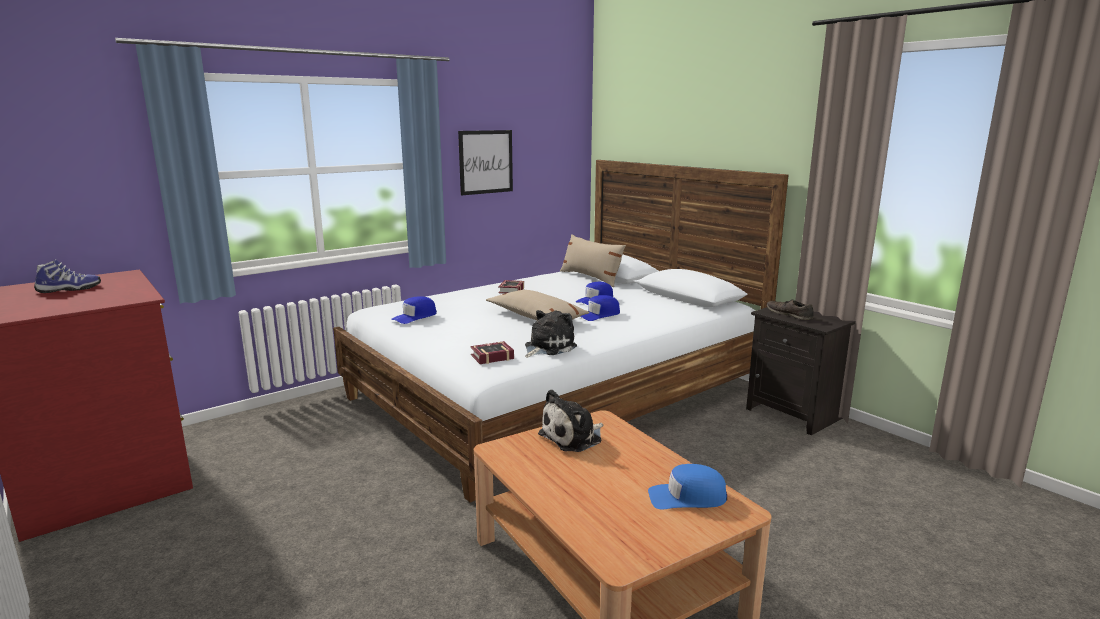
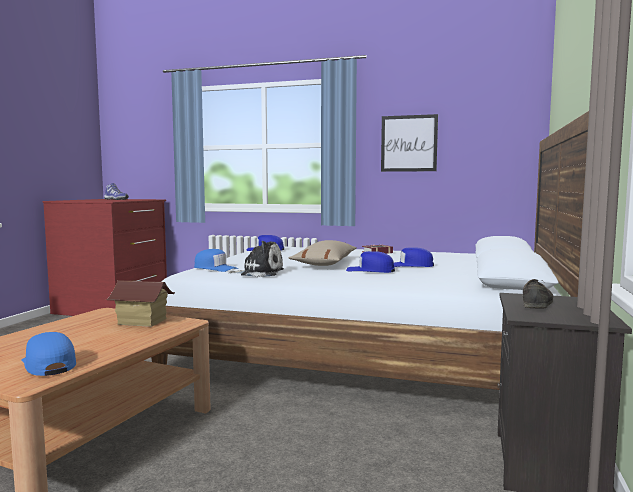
camera: 55 degrees right, 10 degrees down
book [471,341,514,364] -> blue cap [194,249,239,272]
plush toy [538,389,604,452] -> toy house [106,280,175,327]
beige pillow [560,234,626,287] -> none

